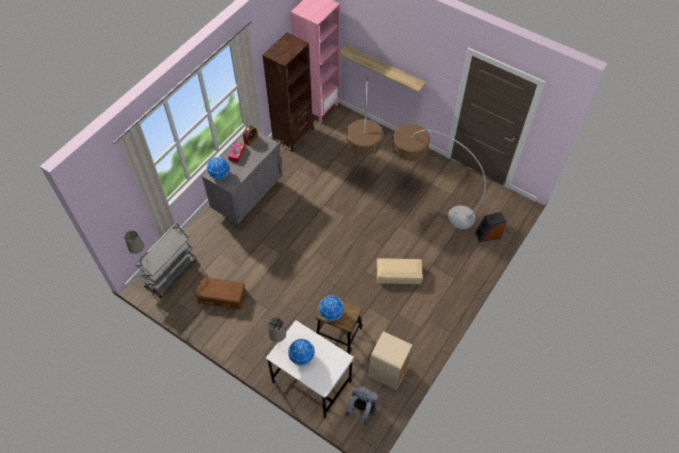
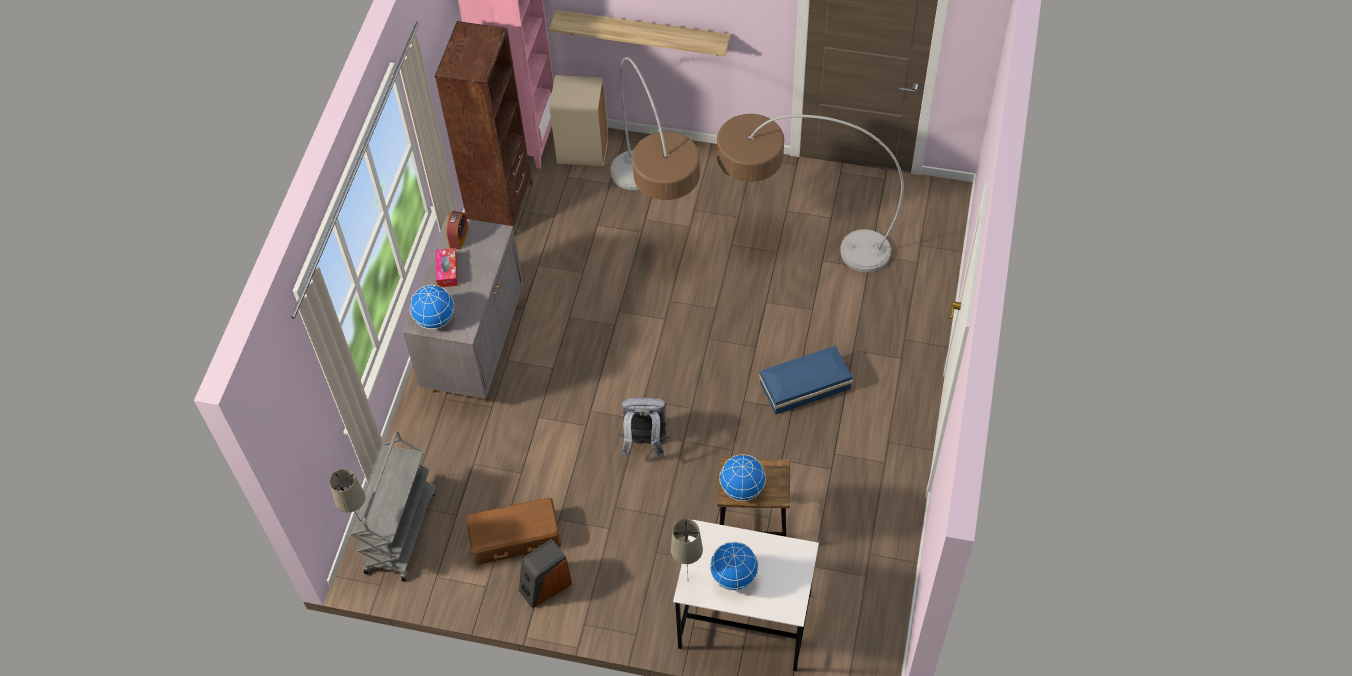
camera: 20 degrees left, 0 degrees up
grey backpack [345,386,378,426] -> grey backpack moved to [619,398,669,458]
beige trash can [369,331,413,390] -> beige trash can moved to [550,75,608,166]
beige storage box [377,258,423,284] -> blue storage box [759,346,853,415]
speaker [475,212,506,242] -> speaker moved to [519,539,572,608]

